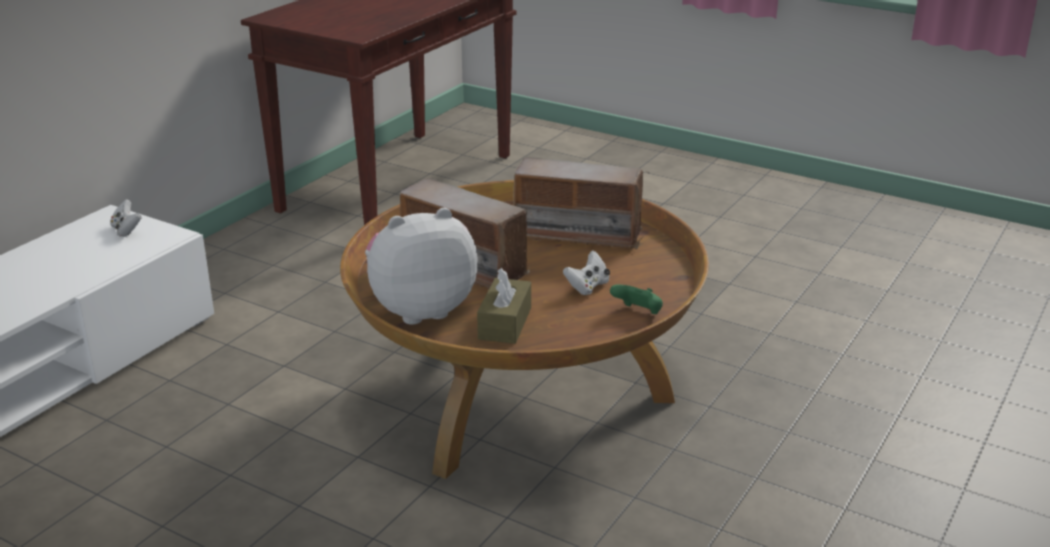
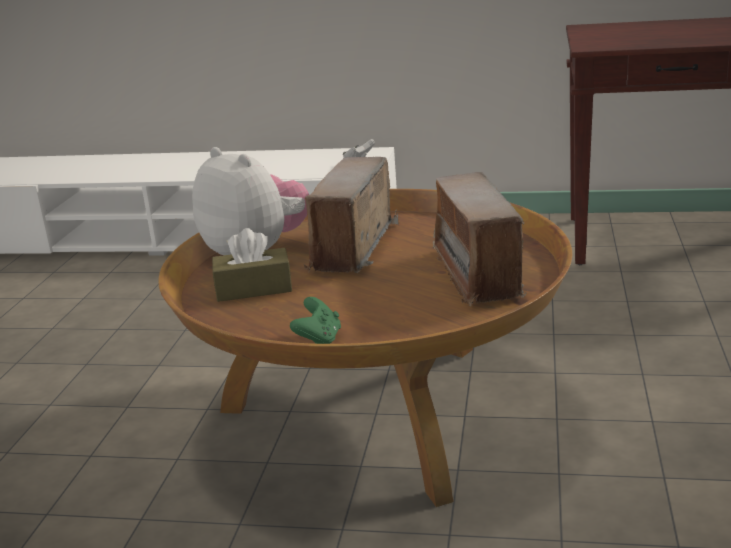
camera: 70 degrees right, 5 degrees down
white game controller [563,250,610,295] -> none

